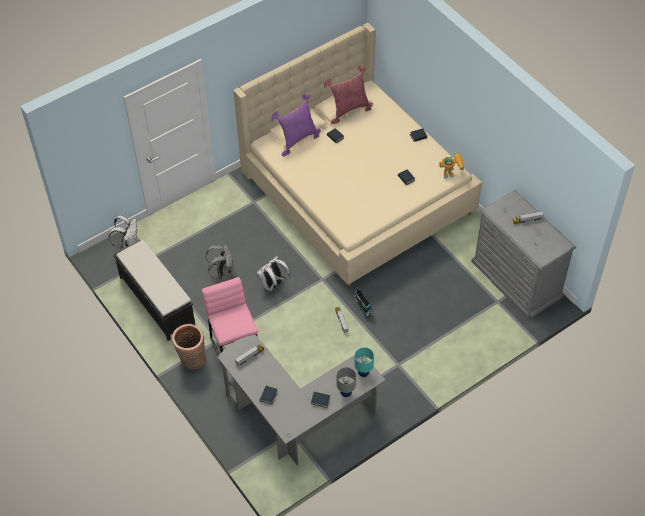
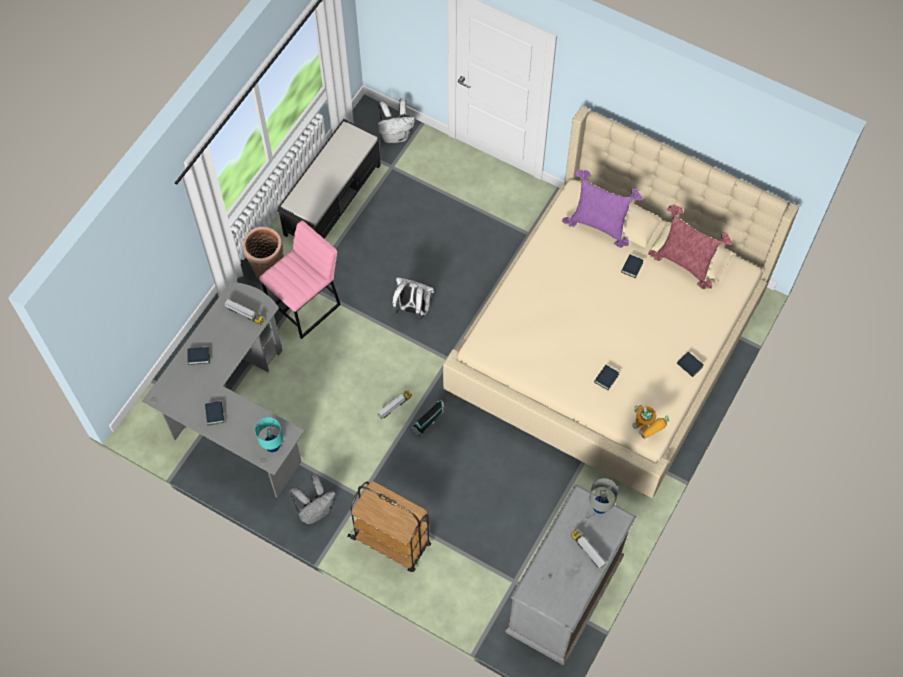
camera: 65 degrees right, 10 degrees up
grey backpack [205,244,234,281] -> grey backpack moved to [289,474,336,524]
grey table lamp [337,367,356,397] -> grey table lamp moved to [589,478,618,514]
none -> brown cart [347,481,431,572]

